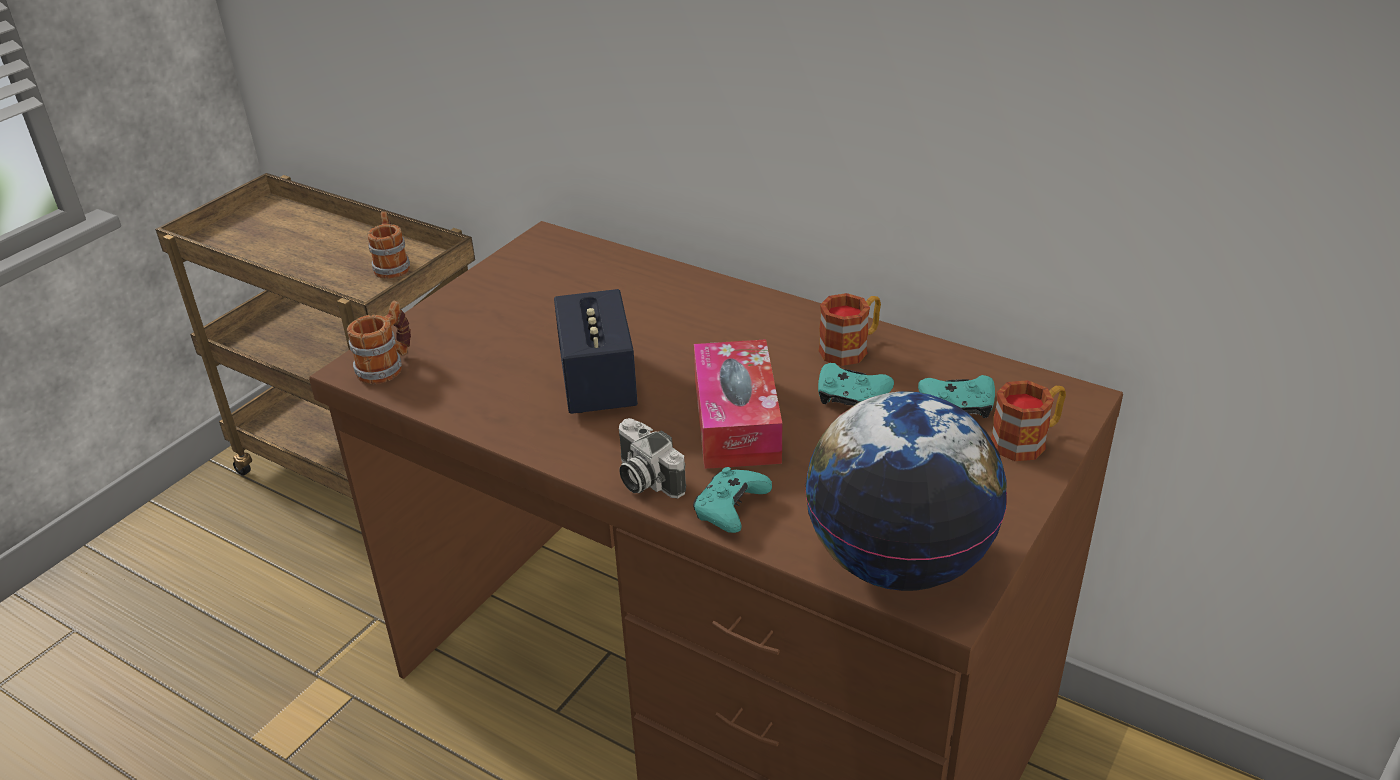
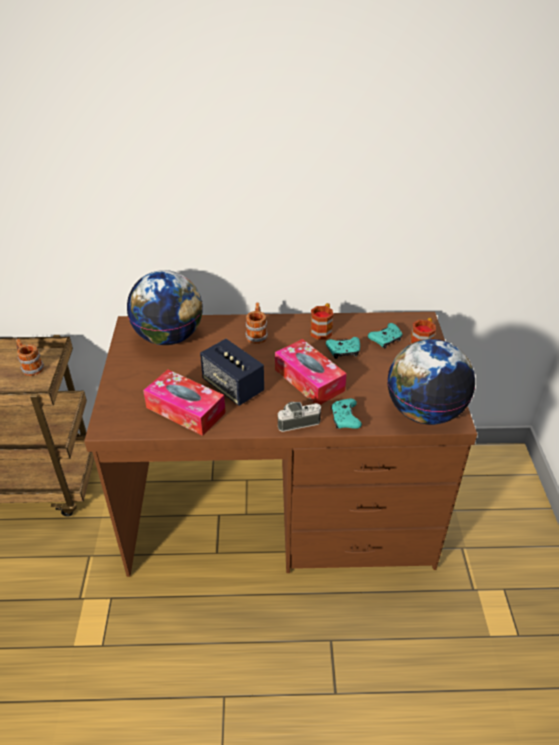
camera: 35 degrees left, 5 degrees up
mug [347,301,411,384] -> mug moved to [246,303,268,344]
camera [619,418,686,498] -> camera turned 150 degrees clockwise [278,402,321,432]
none -> globe [127,270,203,345]
none -> tissue box [143,370,226,436]

